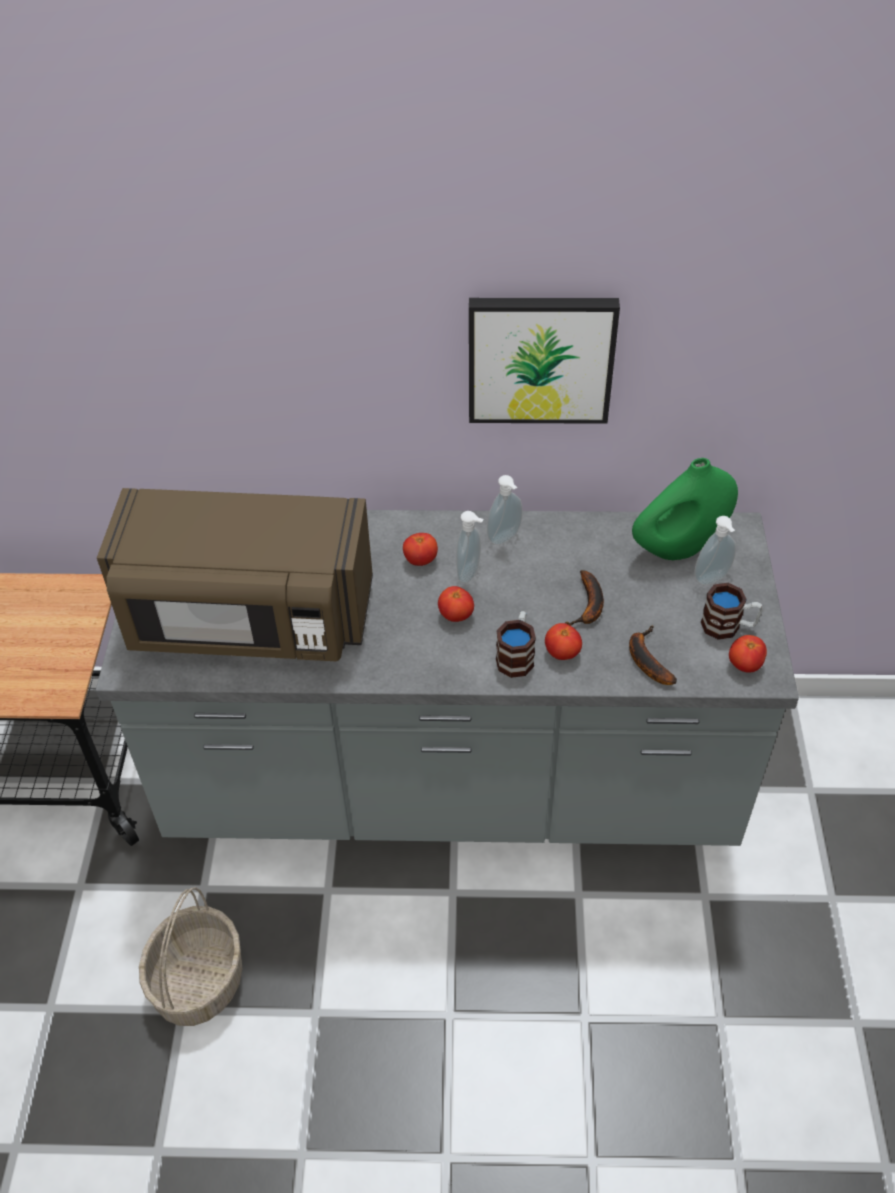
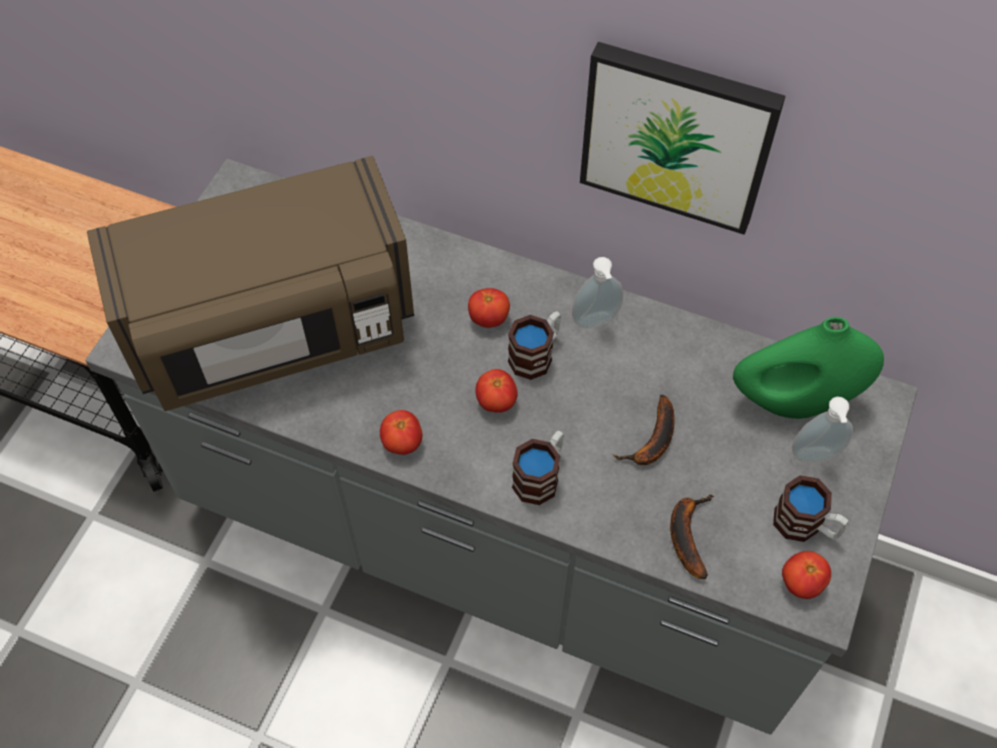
camera: 20 degrees right, 10 degrees up
brown microwave [97,488,373,661] -> brown microwave turned 45 degrees counterclockwise [87,156,414,411]
basket [139,887,242,1026] -> none
soap dispenser [456,511,483,583] -> mug [508,311,561,380]
tomato [545,623,582,660] -> tomato moved to [380,410,423,455]

